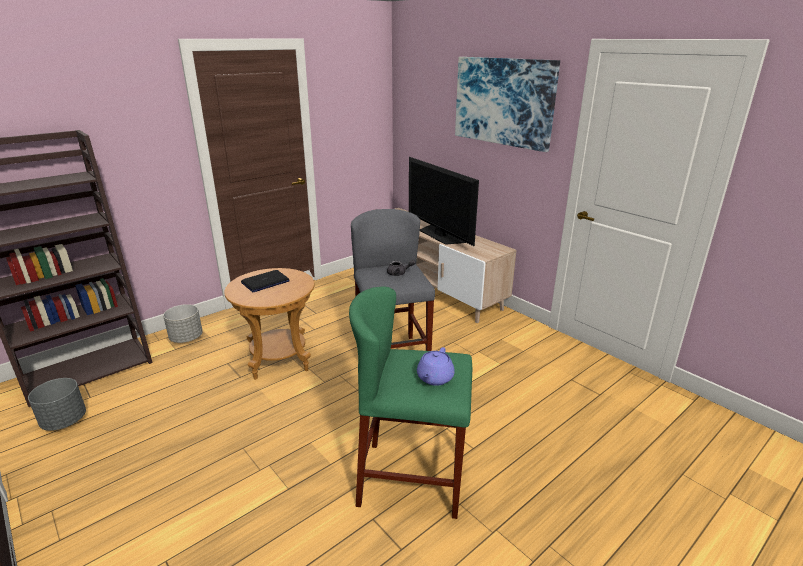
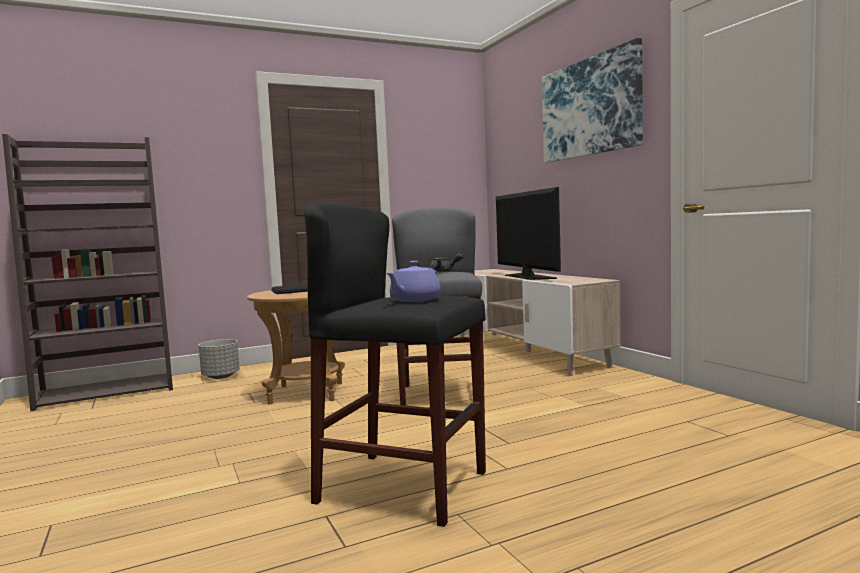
camera: 15 degrees right, 20 degrees down
grey planter [28,378,86,431] -> none
green stool [349,286,472,519] -> black stool [304,203,486,527]

